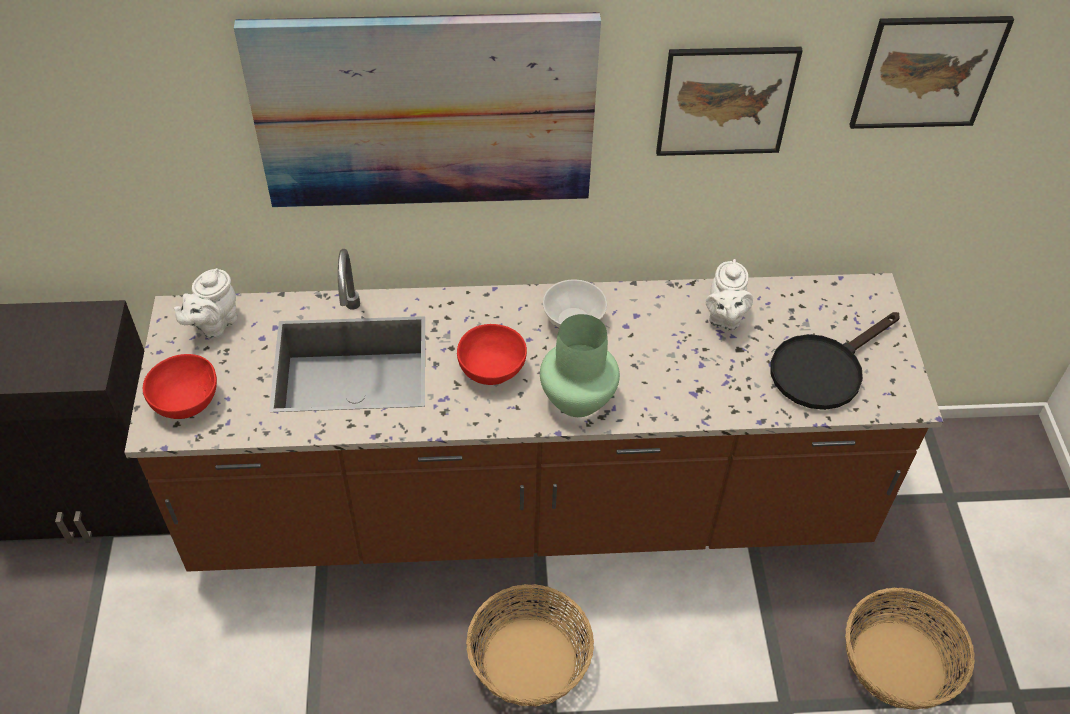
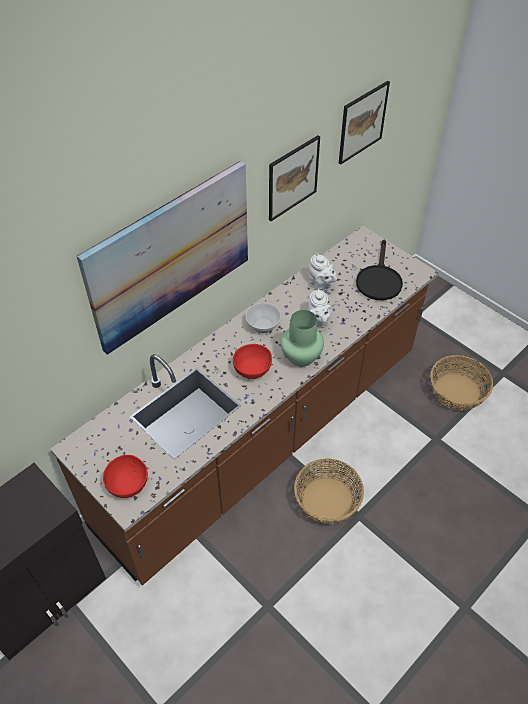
camera: 40 degrees left, 0 degrees up
white teapot [174,268,237,339] -> white teapot moved to [308,289,333,328]

